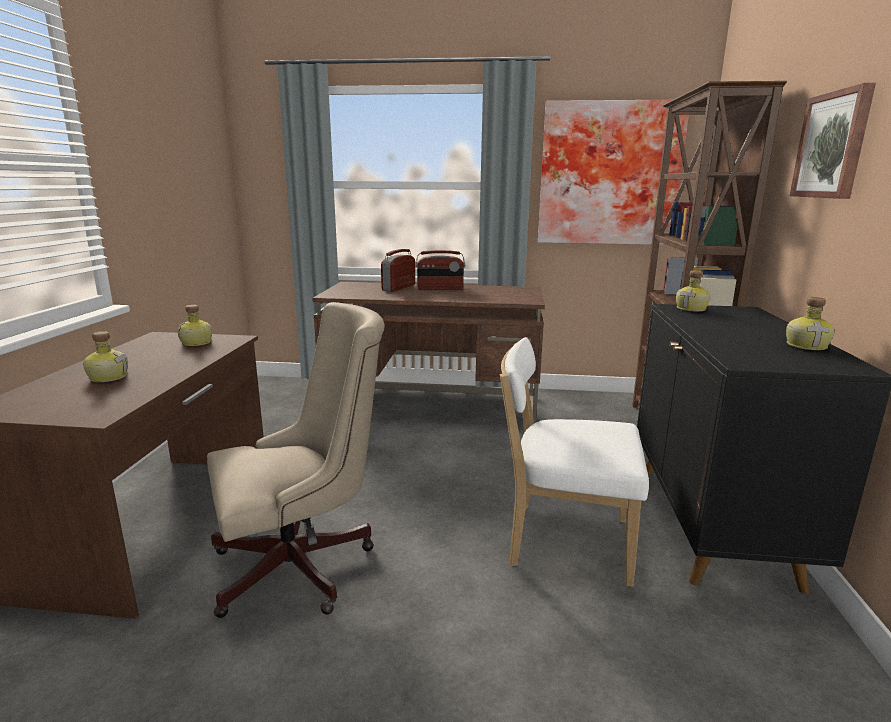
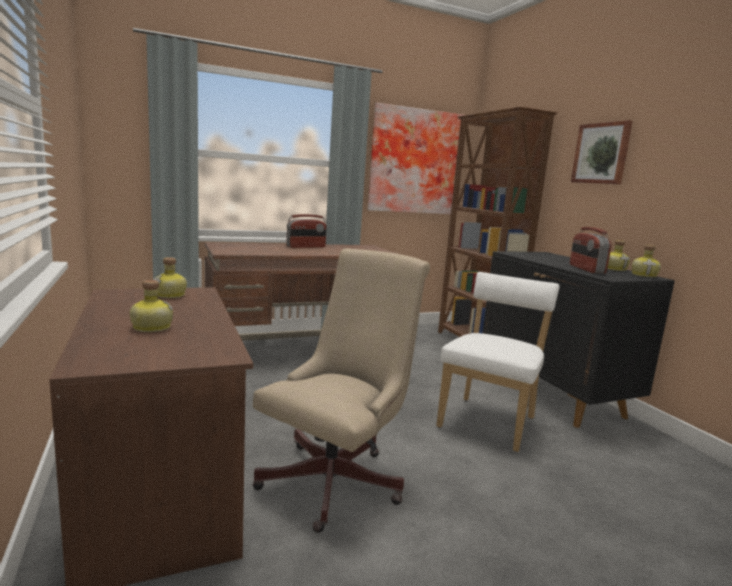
camera: 30 degrees left, 5 degrees down
radio [381,249,415,292] -> radio moved to [570,227,612,274]
white chair [500,337,649,587] -> white chair turned 135 degrees clockwise [436,272,559,452]
bottle [676,270,710,312] -> bottle moved to [632,245,661,277]

